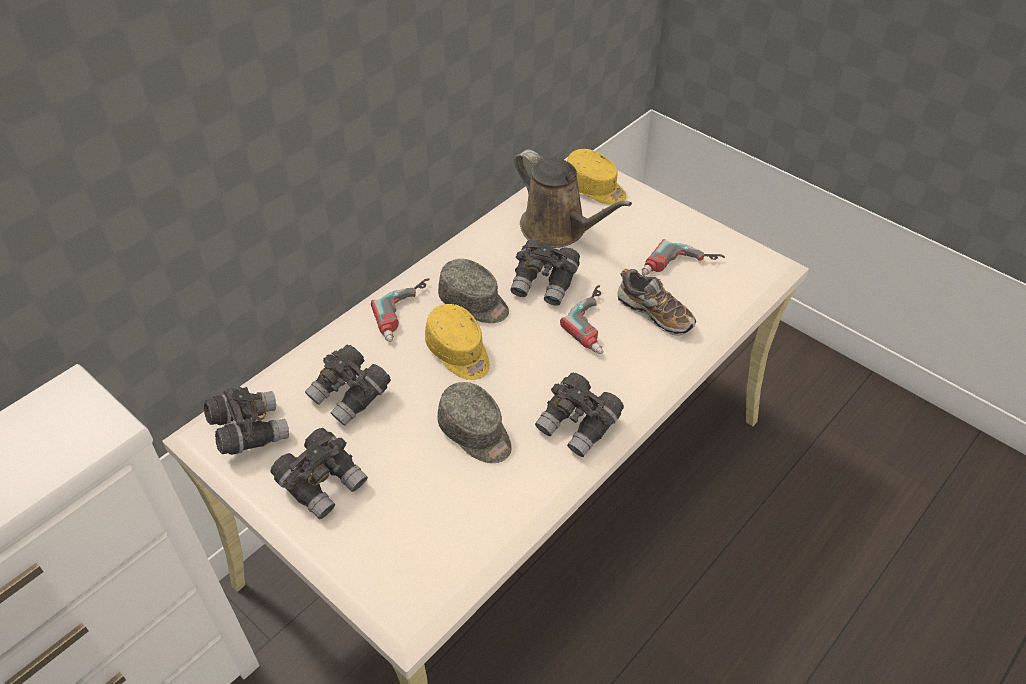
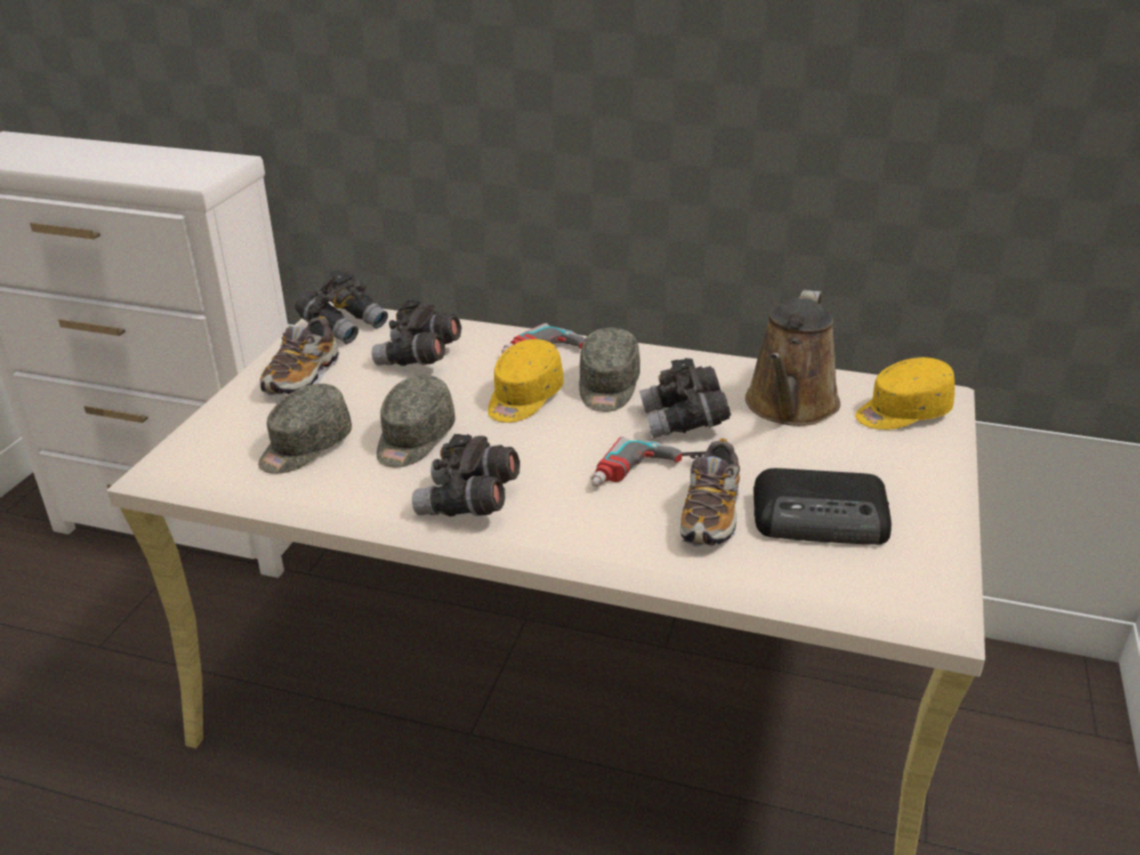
camera: 65 degrees right, 15 degrees down
grey binoculars [270,428,368,520] -> shoe [260,316,339,396]
yellow cap [567,149,626,205] -> yellow cap turned 60 degrees clockwise [855,357,955,430]
power drill [642,239,725,275] -> radio [753,468,891,545]
none -> grey cap [258,384,352,474]

